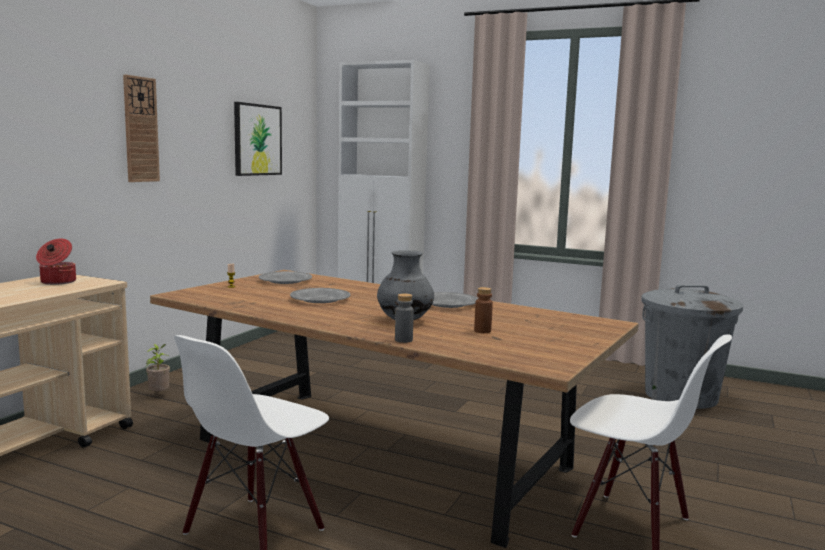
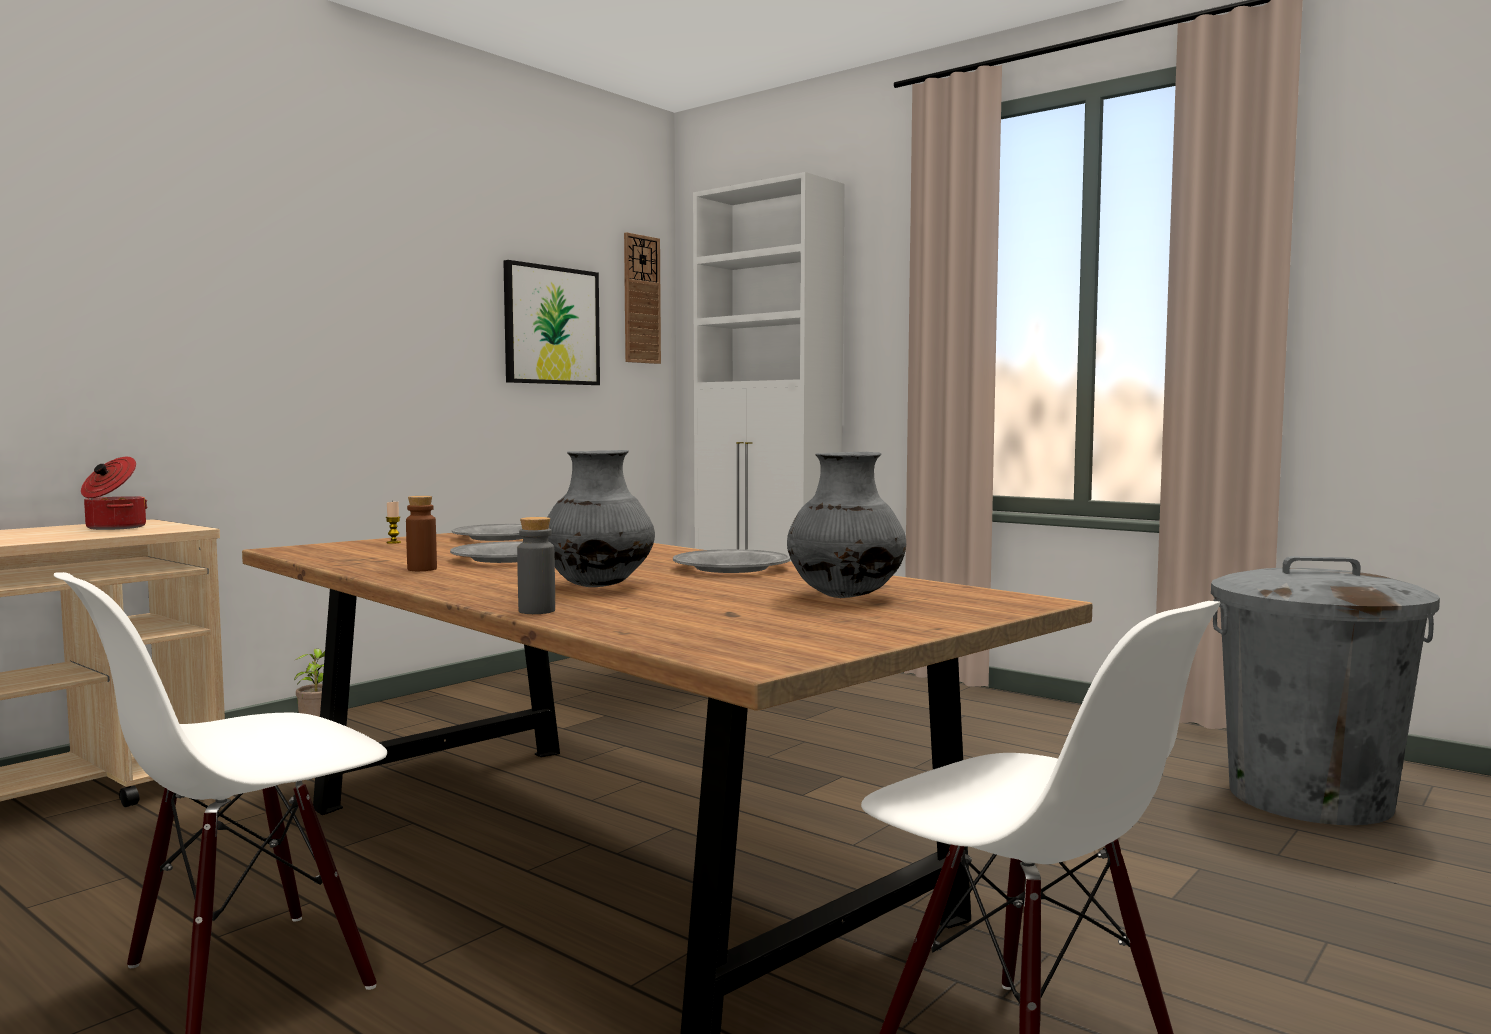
camera: 15 degrees right, 5 degrees down
wall clock [123,75,160,182] -> wall clock moved to [624,232,661,364]
brown bottle [474,287,493,333] -> brown bottle moved to [406,496,437,571]
none -> grey vase [787,452,906,598]

